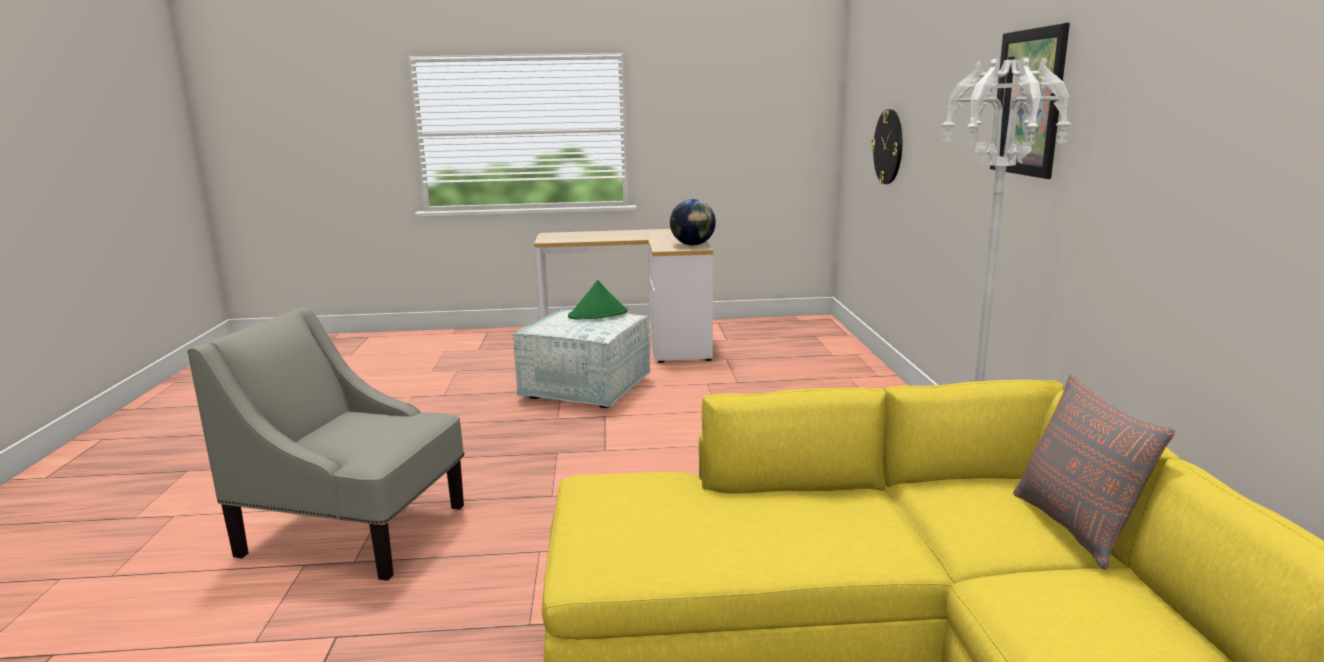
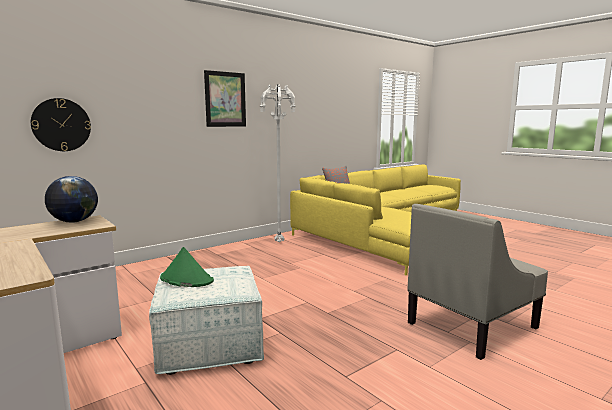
camera: 125 degrees left, 5 degrees down
grey armchair [187,307,465,581] -> grey armchair turned 75 degrees clockwise [407,204,548,360]

